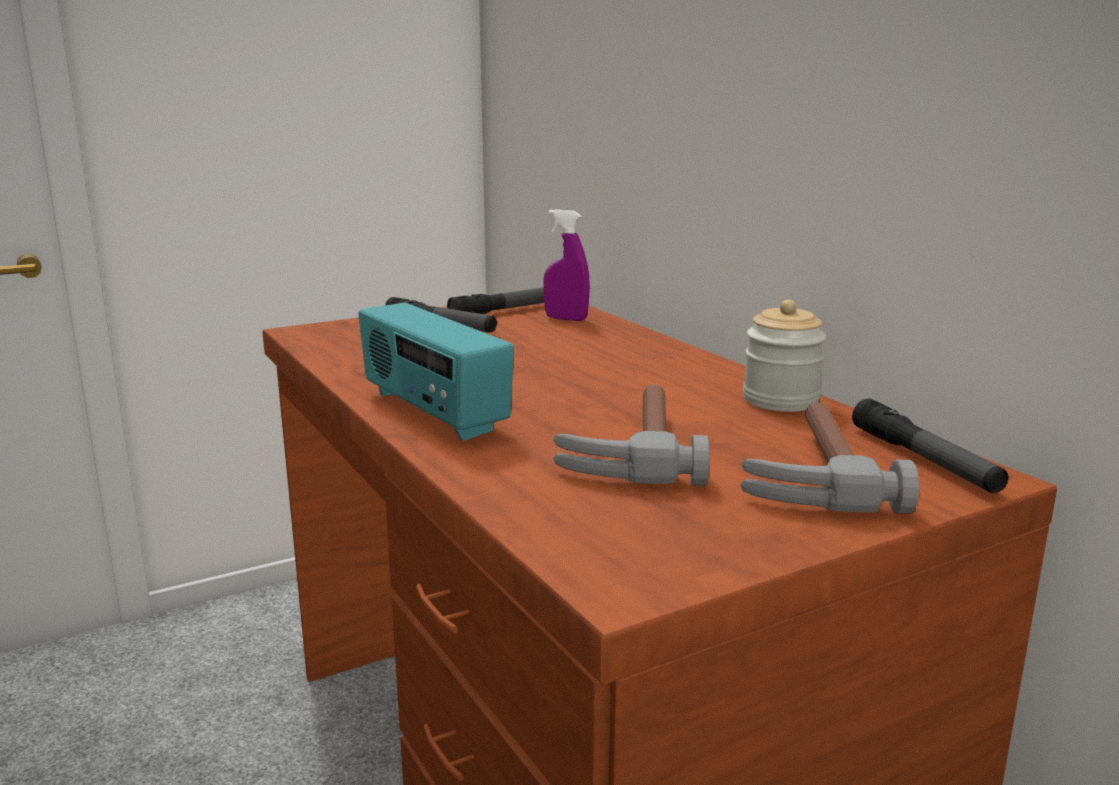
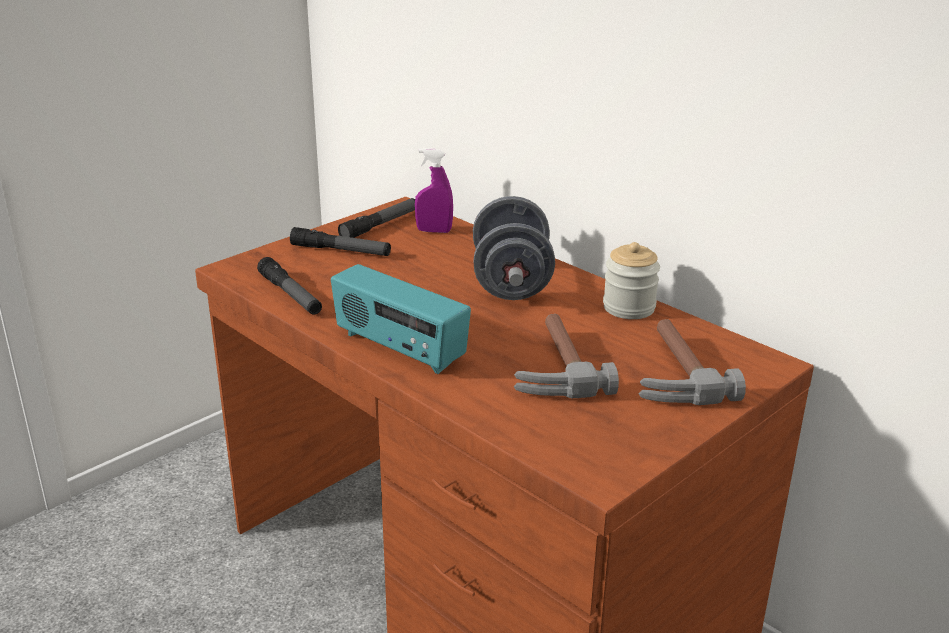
camera: 15 degrees left, 10 degrees up
flashlight [852,399,1008,493] -> flashlight moved to [257,257,322,315]
none -> grey dumbbell [473,196,555,300]

